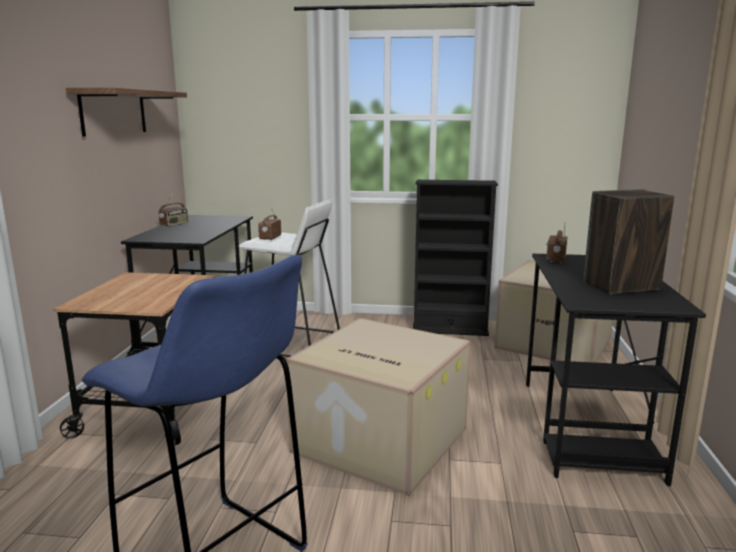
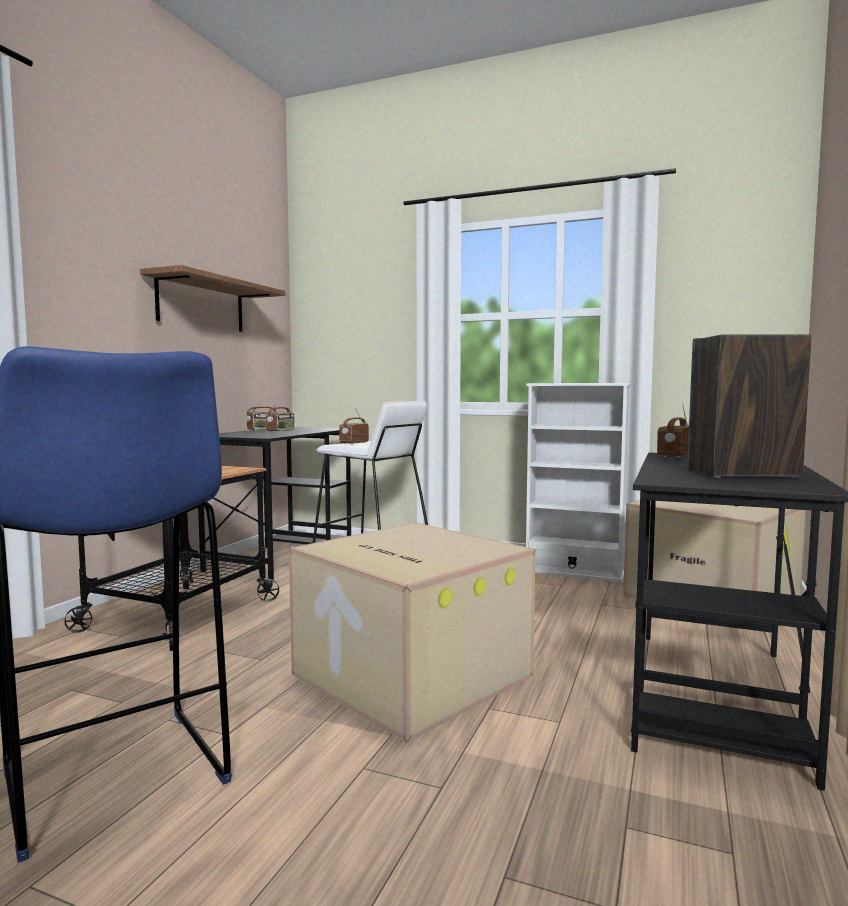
camera: 15 degrees right, 10 degrees down
black bookcase [413,180,498,336] -> white bookcase [526,383,631,583]
none -> radio [266,397,295,432]

